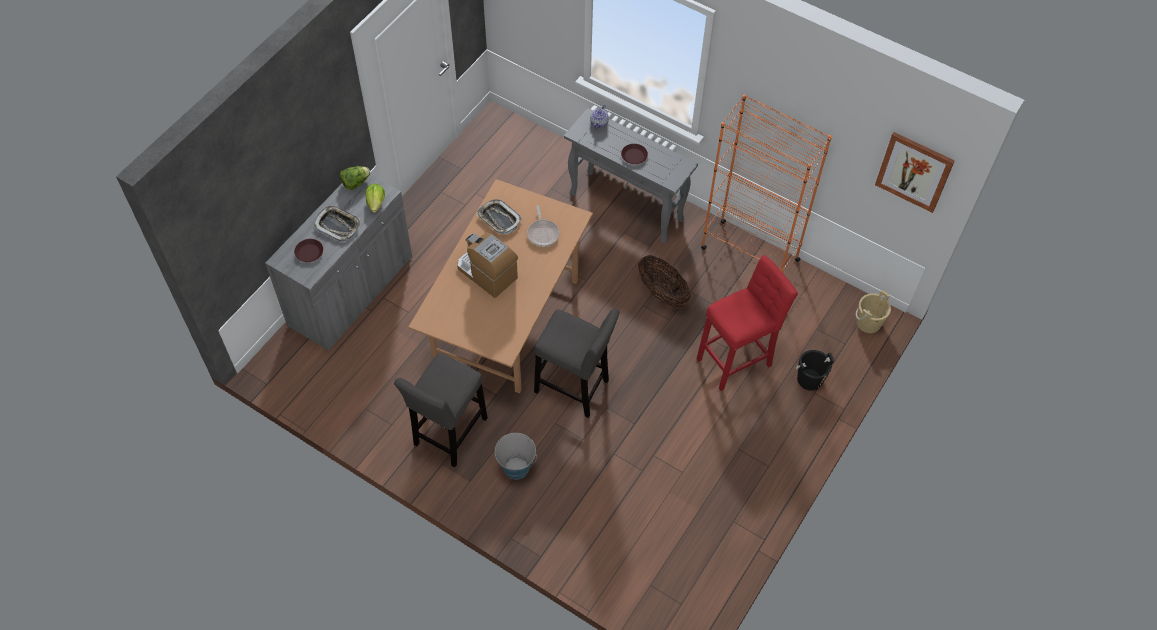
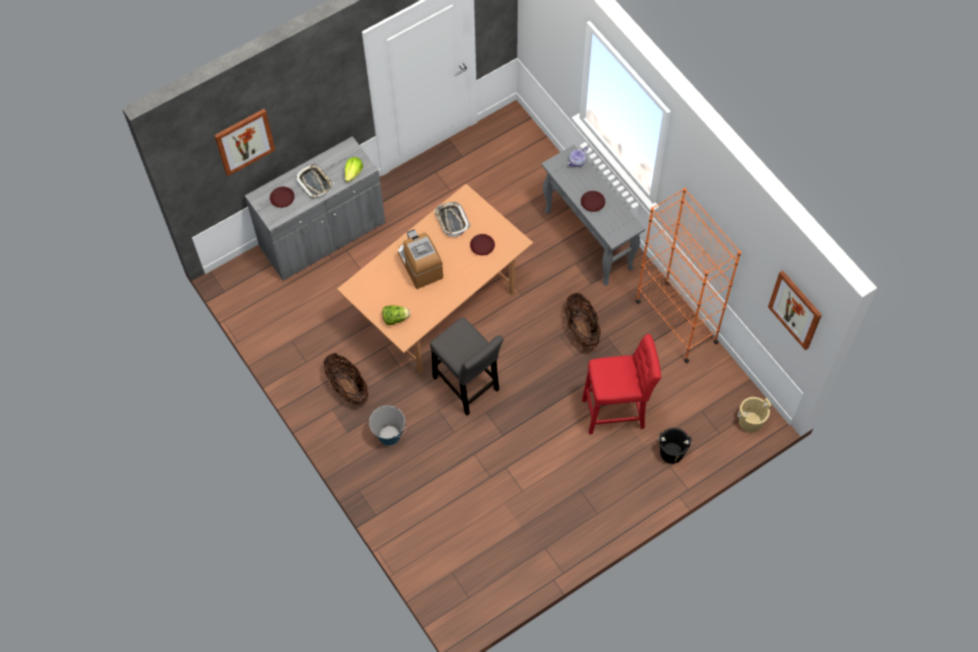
camera: 25 degrees right, 5 degrees up
lettuce [340,166,371,190] -> lettuce moved to [382,305,410,325]
grey stool [394,353,488,468] -> basket [324,353,368,406]
frying pan [527,205,560,247] -> brown plate [470,234,495,256]
none -> picture [214,109,275,176]

